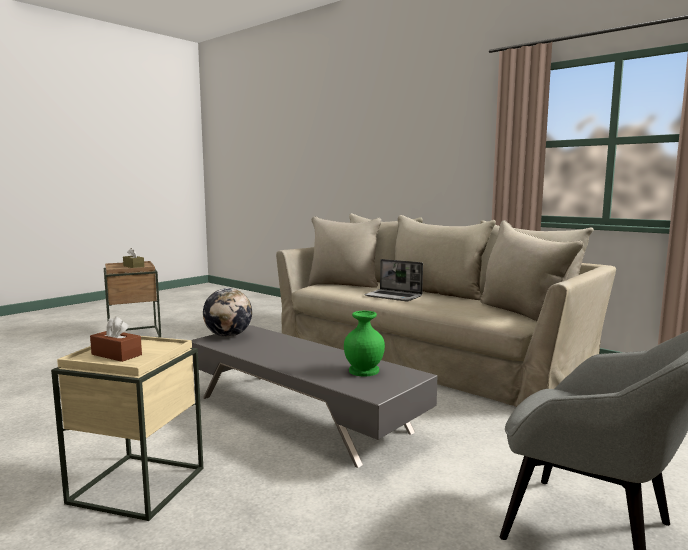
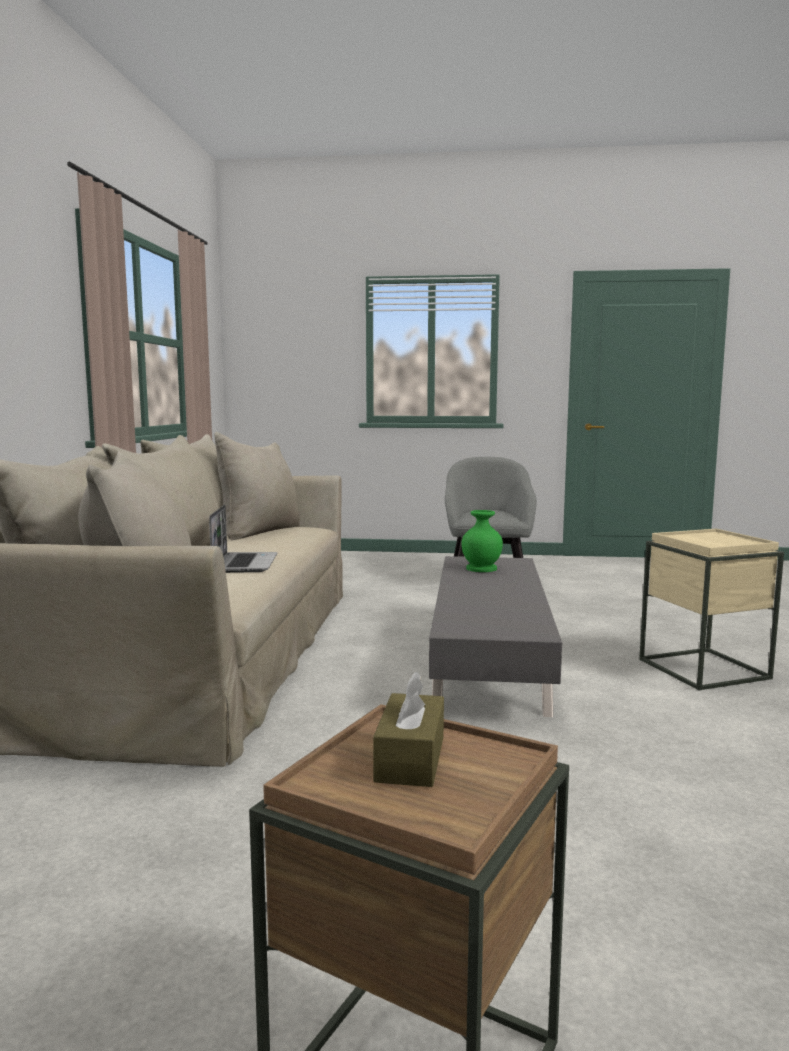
camera: 125 degrees left, 0 degrees up
brown tissue box [90,316,142,362] -> none
globe [203,288,252,337] -> none

